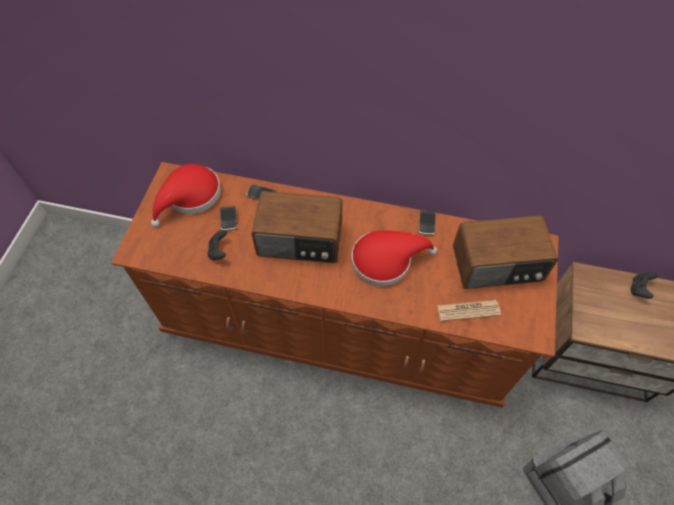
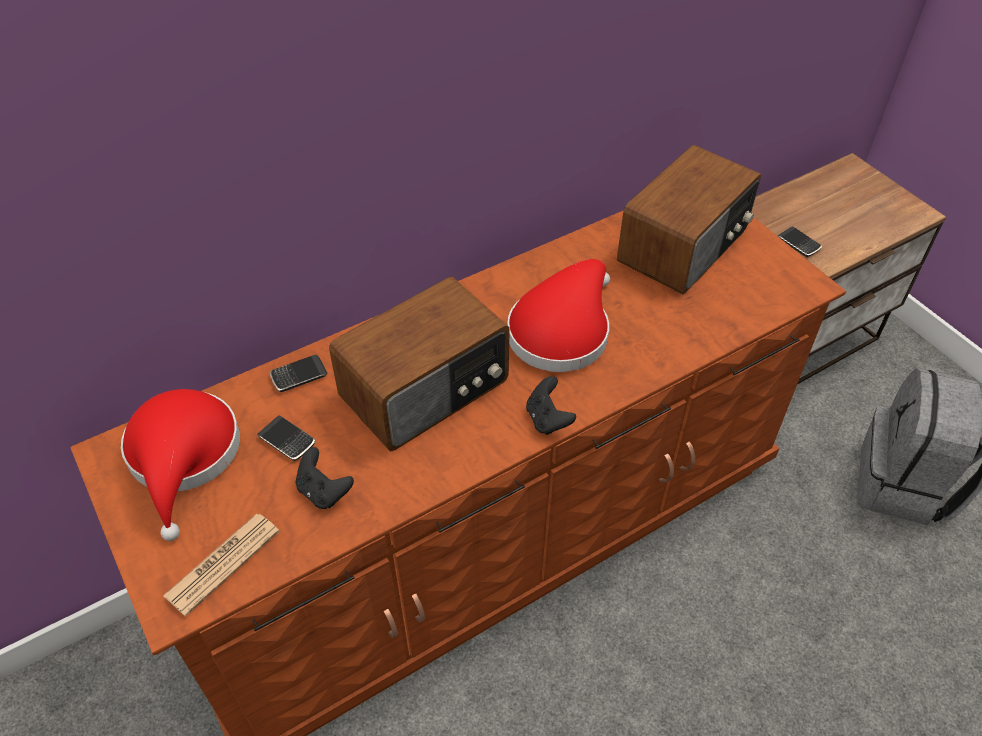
camera: 45 degrees left, 10 degrees down
phone [419,211,436,235] -> phone moved to [777,227,822,257]
newspaper [437,300,501,321] -> newspaper moved to [163,514,279,616]
black game controller [630,272,658,299] -> black game controller moved to [526,376,576,435]

